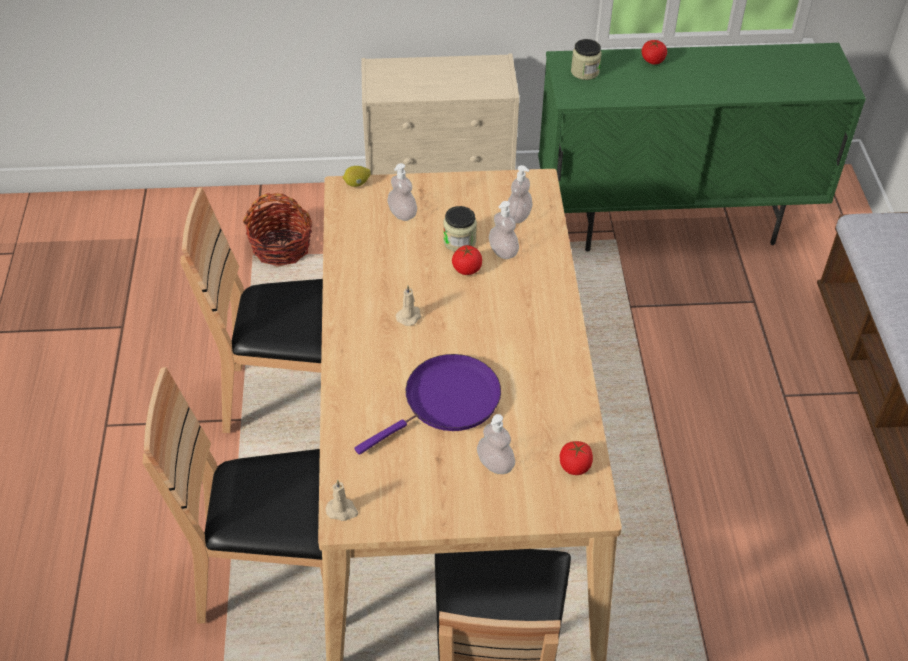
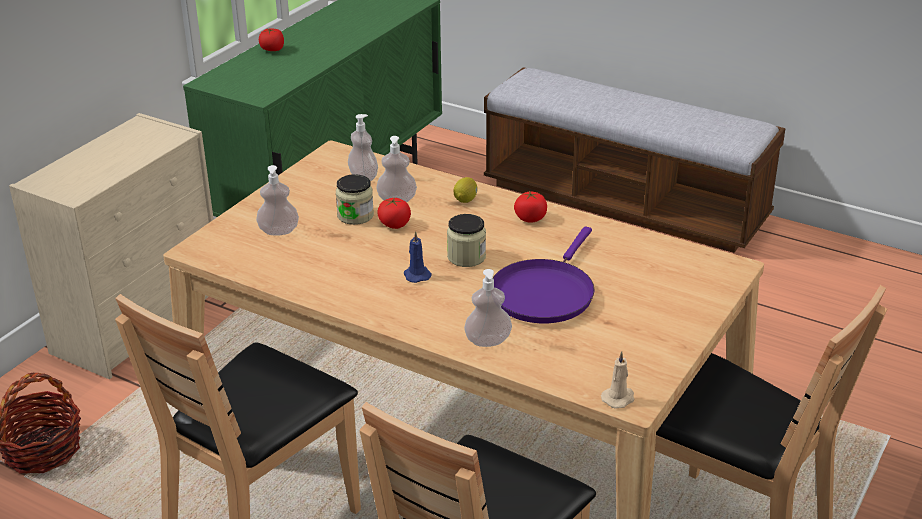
camera: 55 degrees left, 15 degrees down
lemon [343,166,371,187] -> lemon moved to [454,177,477,203]
purple frying pan [355,354,501,455] -> purple frying pan turned 150 degrees counterclockwise [493,226,595,323]
beige candle [396,285,421,326] -> blue candle [404,231,432,283]
soap dispenser [477,414,515,474] -> soap dispenser moved to [464,269,512,347]
tomato [560,441,593,475] -> tomato moved to [514,191,547,223]
jar [571,39,602,80] -> jar moved to [447,214,486,267]

